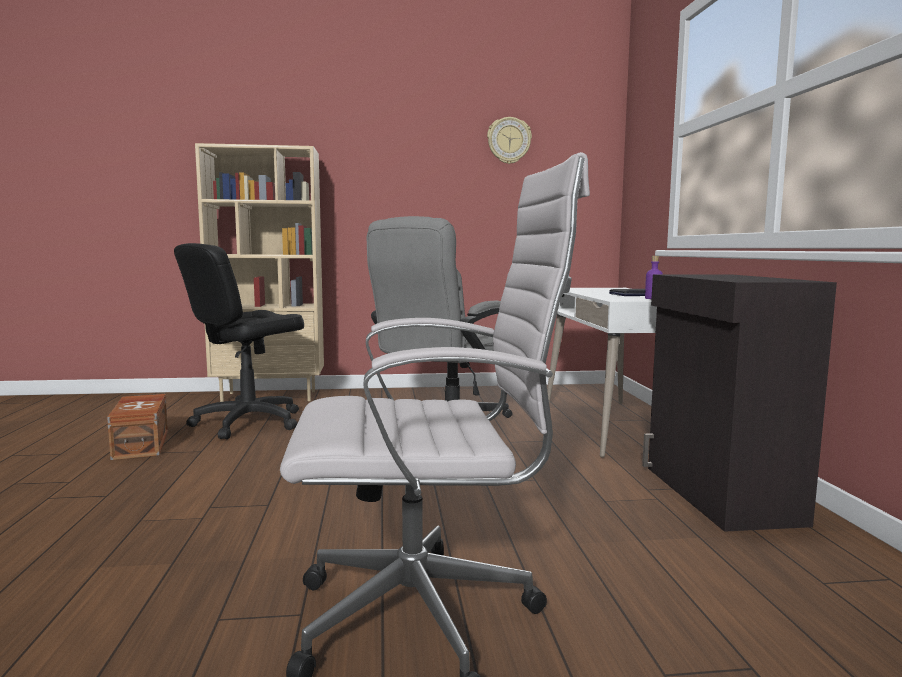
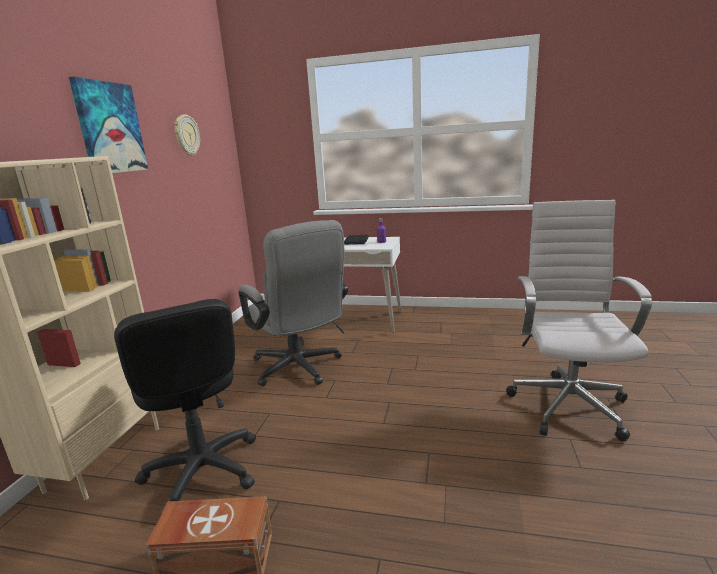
camera: 70 degrees left, 10 degrees up
black cabinet [642,274,837,532] -> none
none -> picture [69,76,148,173]

